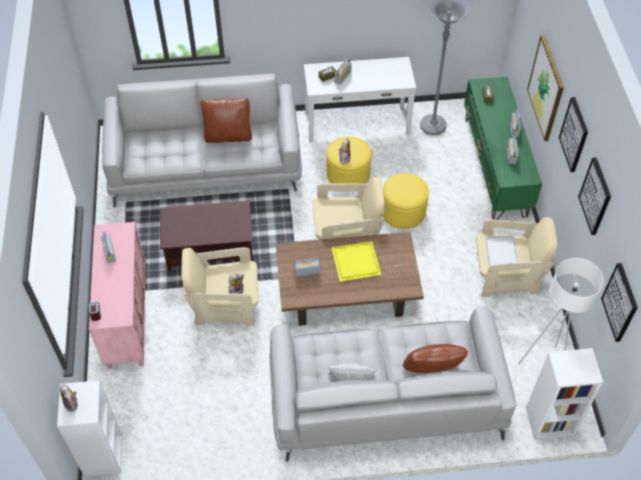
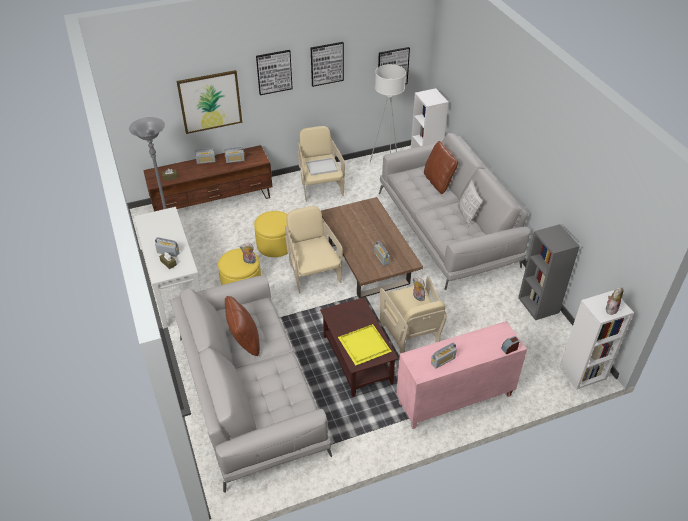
camera: 105 degrees left, 10 degrees down
yellow tray [332,241,381,282] -> yellow tray moved to [338,324,392,366]
green tv stand [464,77,542,220] -> brown tv stand [143,145,272,211]
none -> grey bookcase [518,224,580,320]

